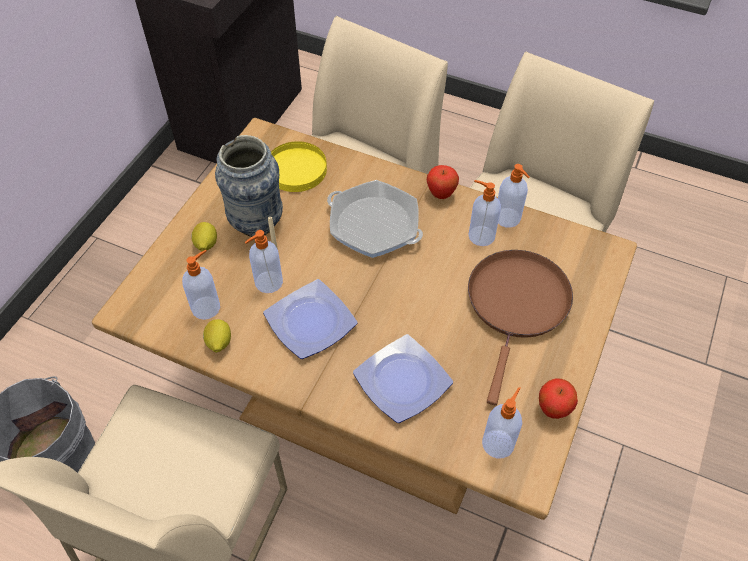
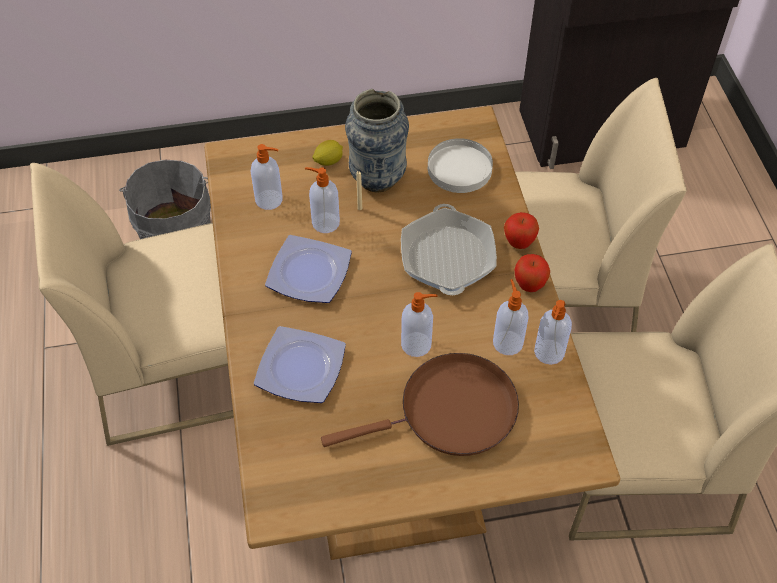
camera: 55 degrees right, 0 degrees up
lemon [203,319,231,353] -> none
yellow plate [271,141,327,192] -> white plate [428,138,493,193]
soap dispenser [482,387,522,459] -> soap dispenser moved to [401,292,438,357]
apple [539,378,578,419] -> apple moved to [504,212,539,249]

